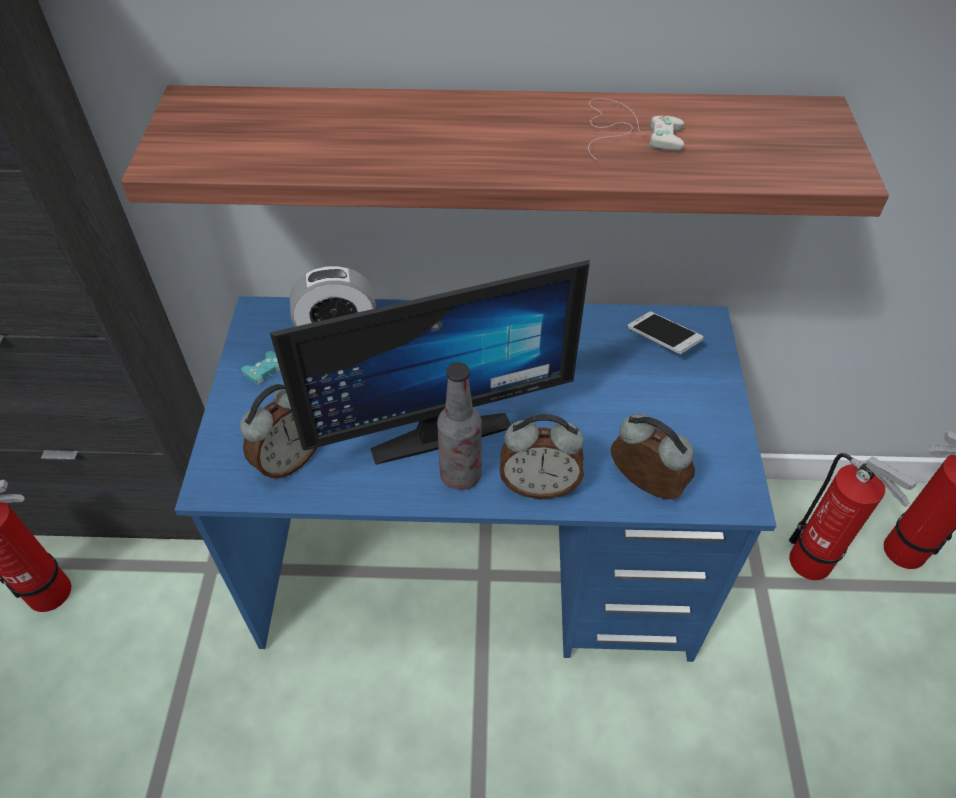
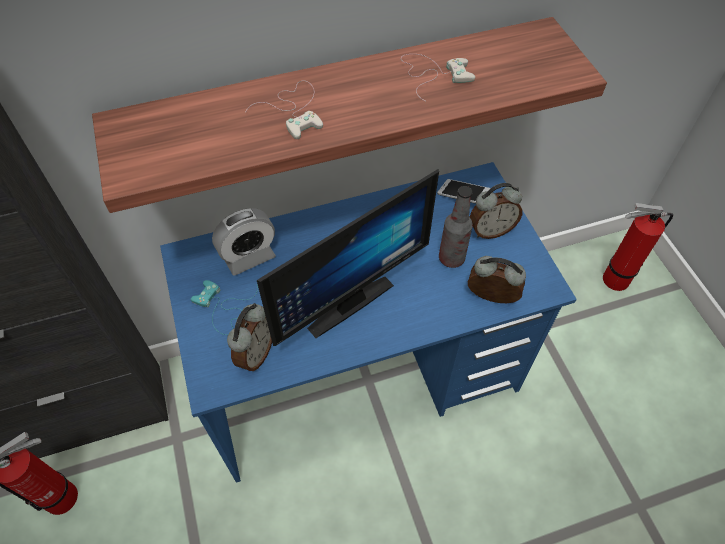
camera: 20 degrees left, 5 degrees up
bottle [437,362,482,490] -> bottle moved to [439,186,473,268]
alarm clock [499,414,584,499] -> alarm clock moved to [470,183,522,239]
fire extinguisher [789,453,917,580] -> none
none -> white game controller [245,81,323,139]

